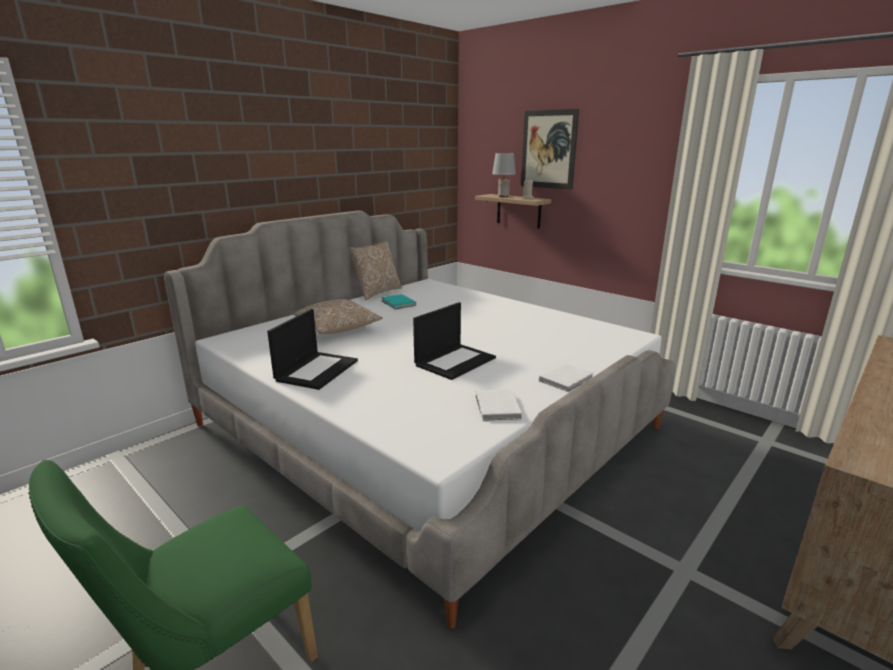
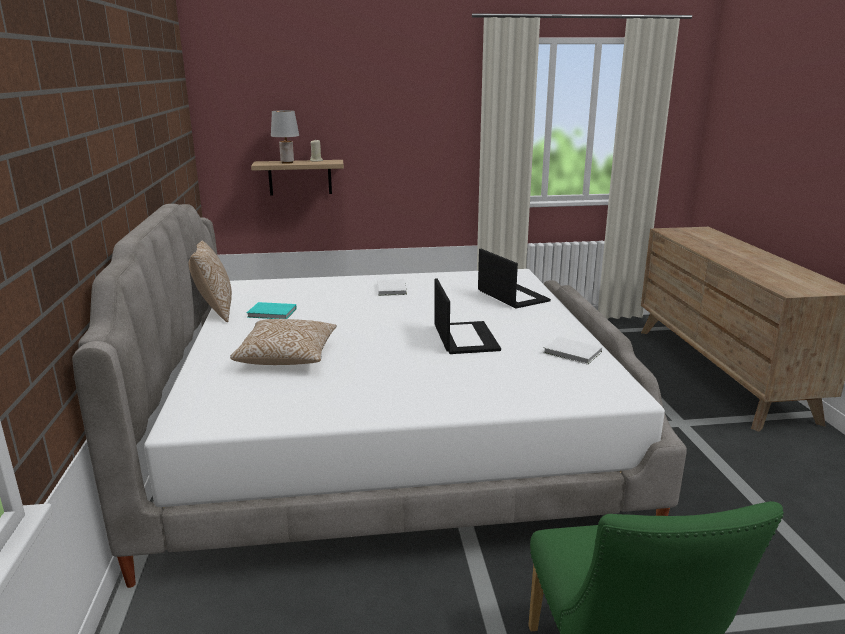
camera: 50 degrees left, 0 degrees up
laptop [267,309,358,390] -> laptop moved to [478,249,551,309]
picture [521,109,579,190] -> none
white book [539,363,593,392] -> white book moved to [378,279,407,296]

